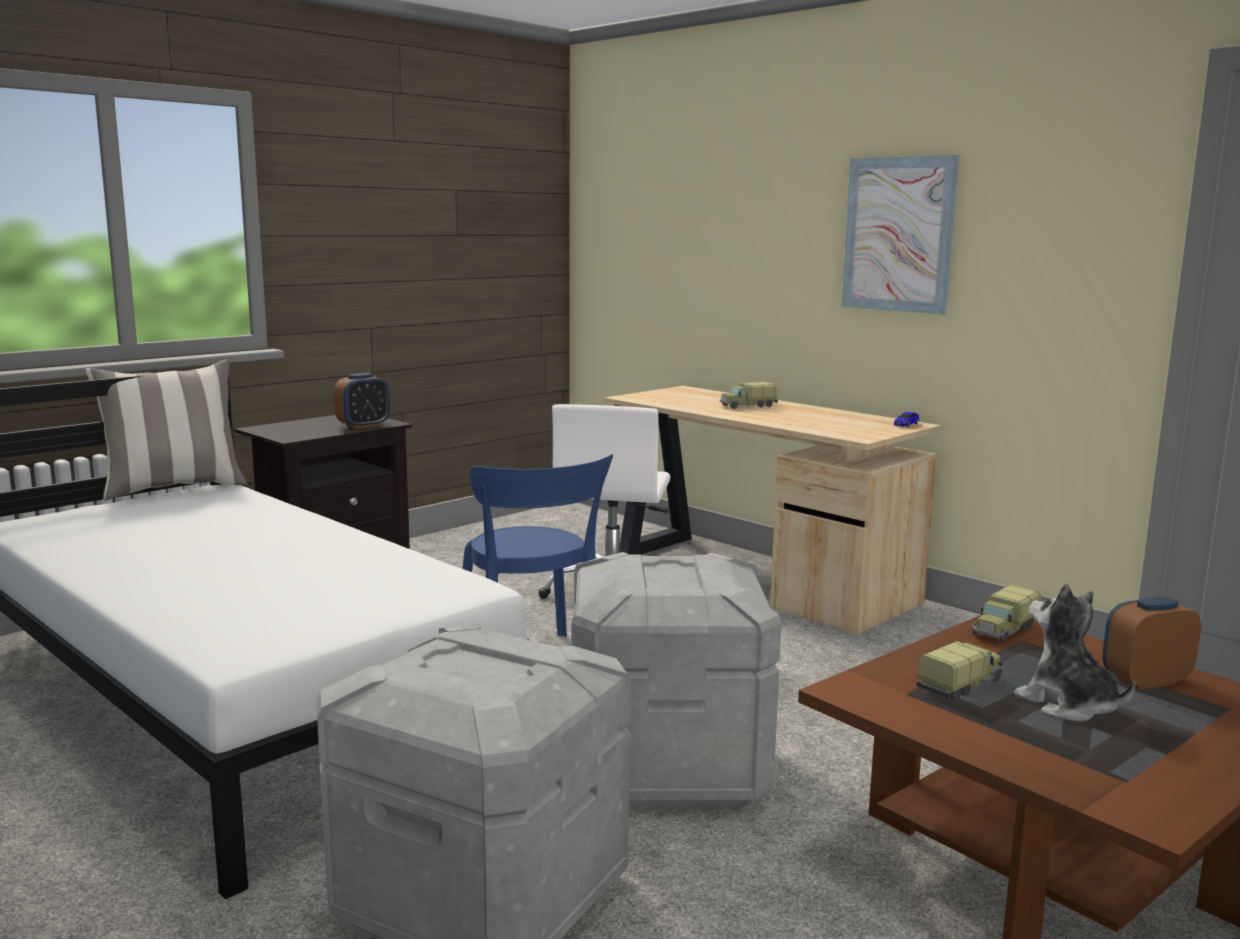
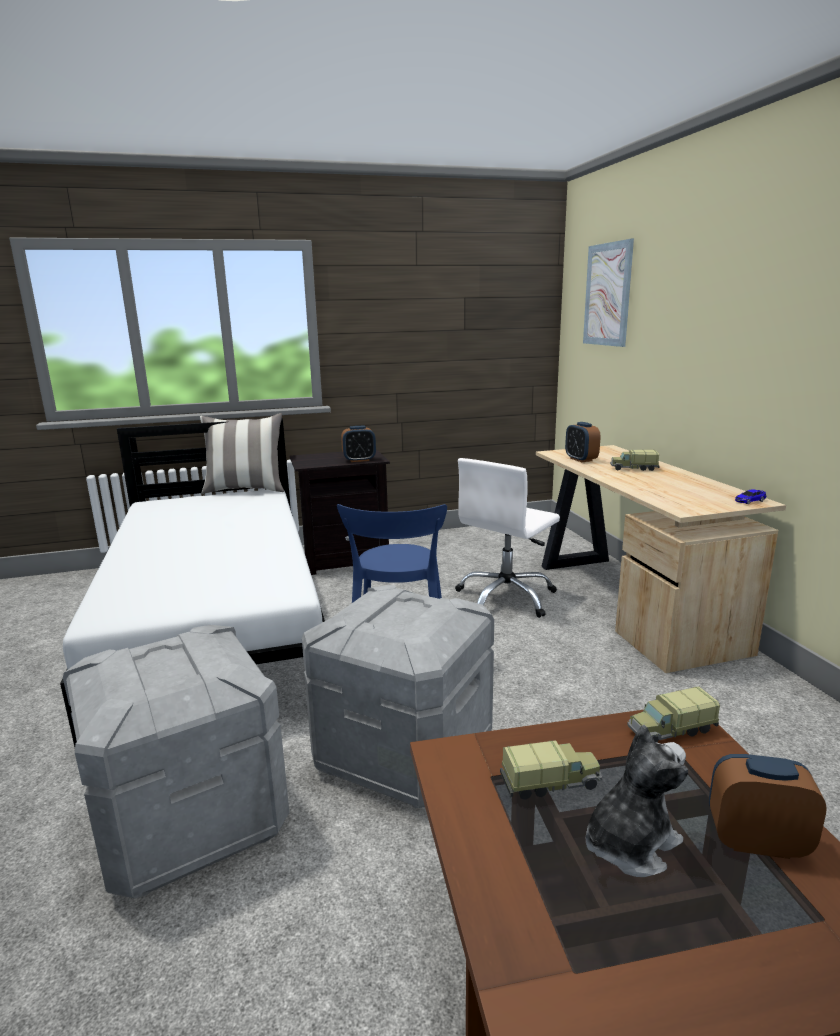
camera: 30 degrees right, 5 degrees up
picture [842,155,959,315] -> picture moved to [583,239,634,347]
plush toy [1014,583,1136,722] -> plush toy turned 60 degrees clockwise [586,725,688,877]
none -> alarm clock [565,422,600,462]

